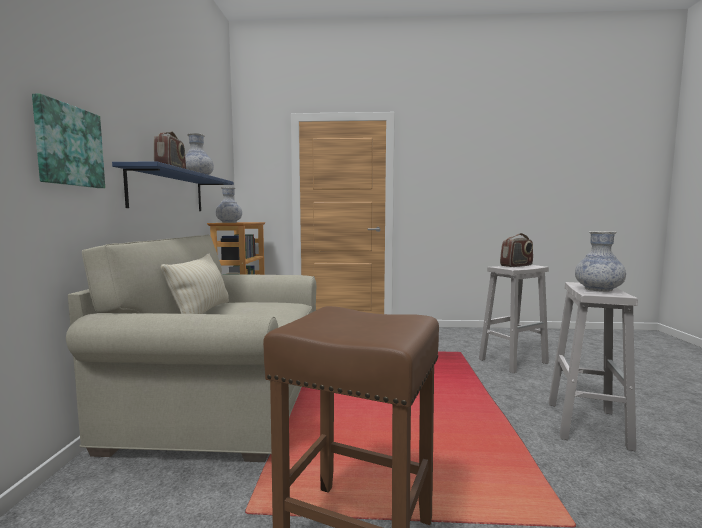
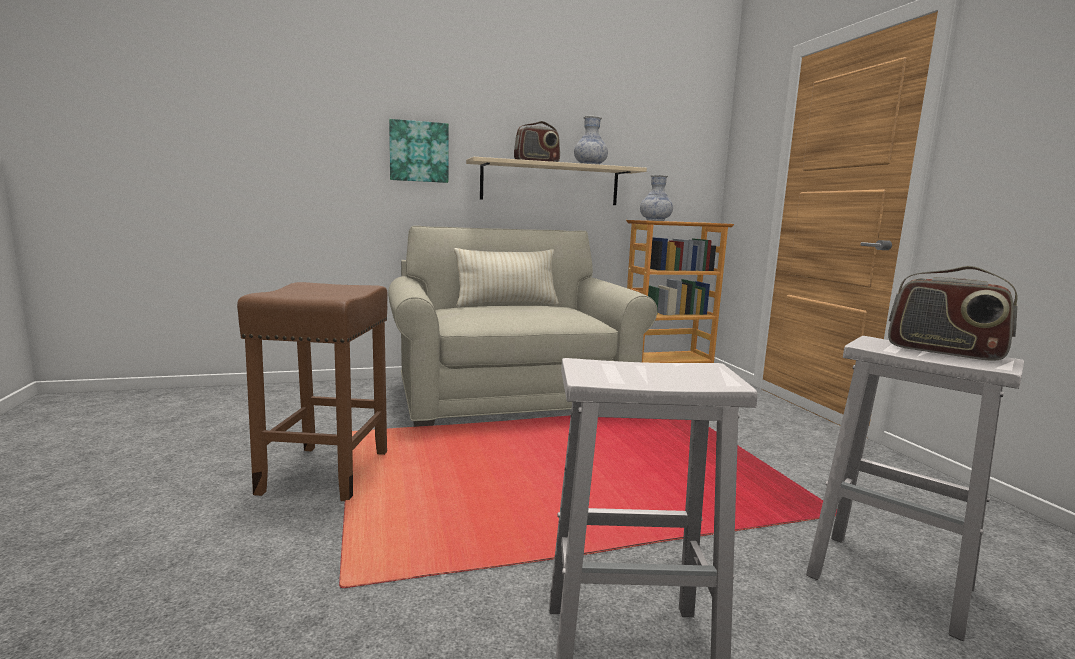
camera: 70 degrees right, 5 degrees up
blue shelf [112,161,234,211] -> beige shelf [466,157,647,205]
vase [575,231,626,292] -> none

